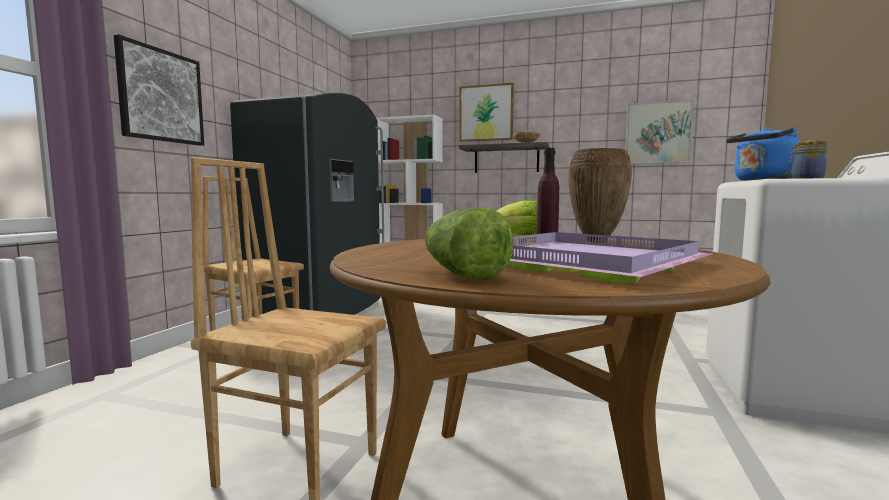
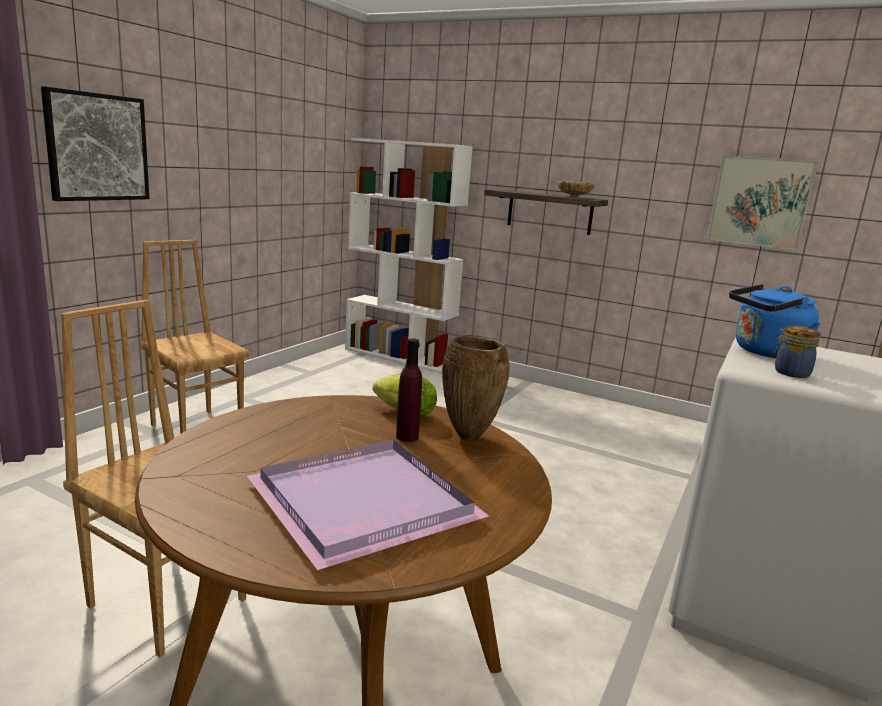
camera: 10 degrees right, 10 degrees up
grey fridge [230,93,384,317] -> none
lettuce [425,208,514,281] -> none
picture [459,83,514,142] -> none

